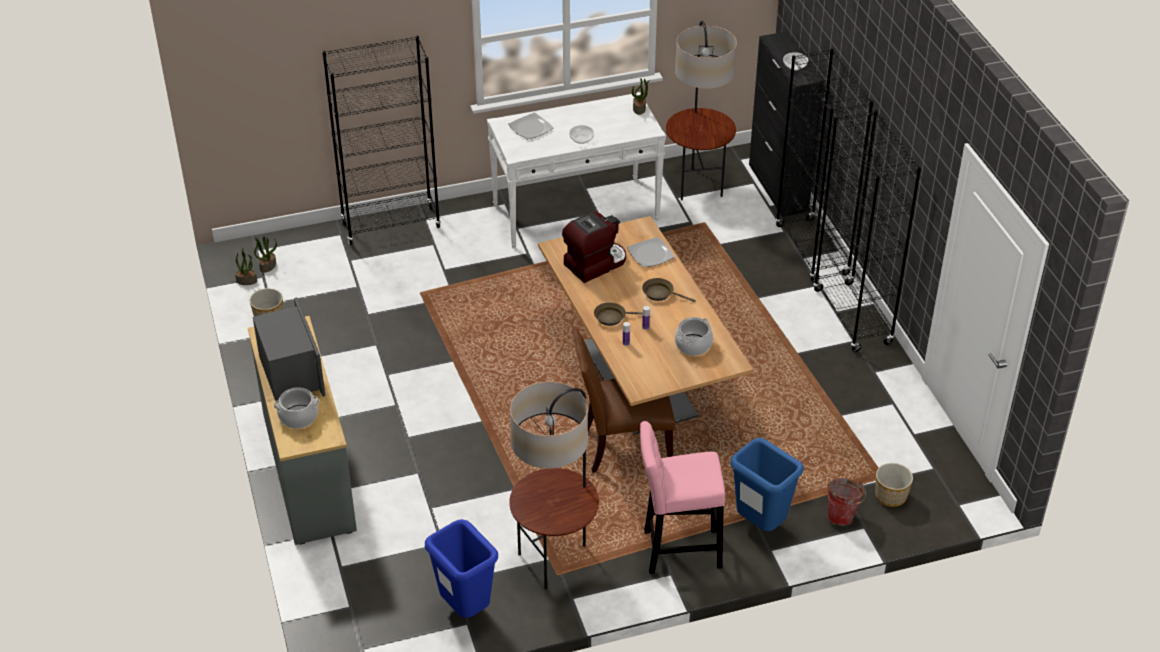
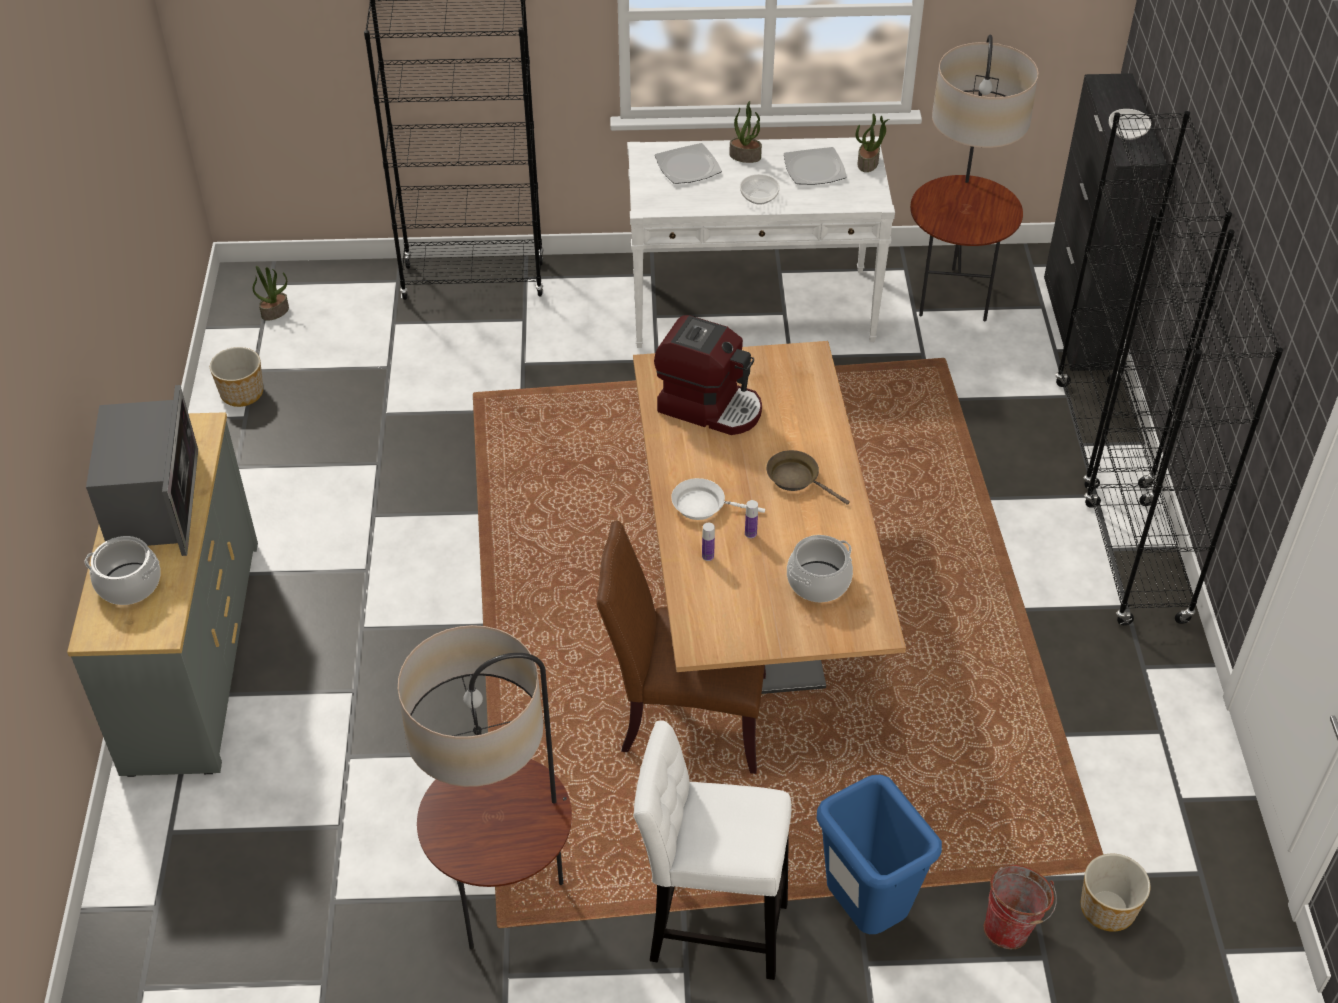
camera: 15 degrees right, 5 degrees up
potted plant [235,248,257,285] -> potted plant moved to [729,101,762,163]
blue trash can [425,519,498,618] -> none
coffee machine [562,212,626,283] -> coffee machine turned 45 degrees clockwise [654,315,762,435]
brown frying pan [594,302,643,326] -> white frying pan [671,478,765,520]
plate [627,237,675,267] -> plate moved to [784,147,847,185]
pink stool [640,421,725,574] -> white stool [634,720,791,980]

